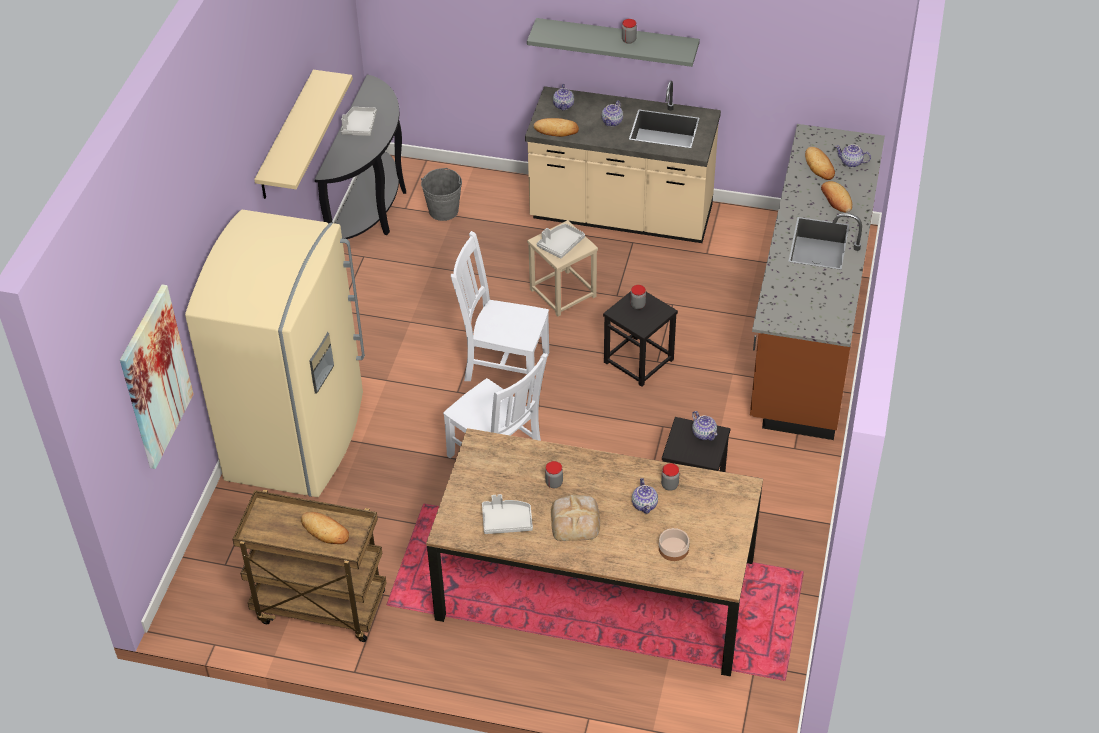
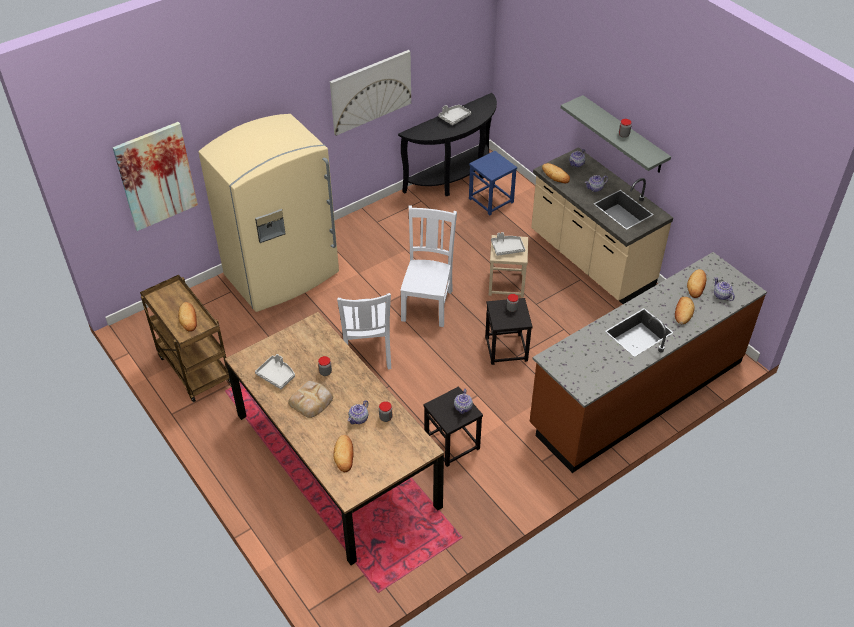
camera: 40 degrees right, 0 degrees up
beige shelf [254,70,353,199] -> picture [330,50,411,136]
grey bucket [421,168,462,221] -> blue stool [469,151,517,215]
white chair [451,231,549,394] -> white chair turned 45 degrees clockwise [400,205,457,327]
bowl [659,528,689,561] -> bread [334,435,354,472]

